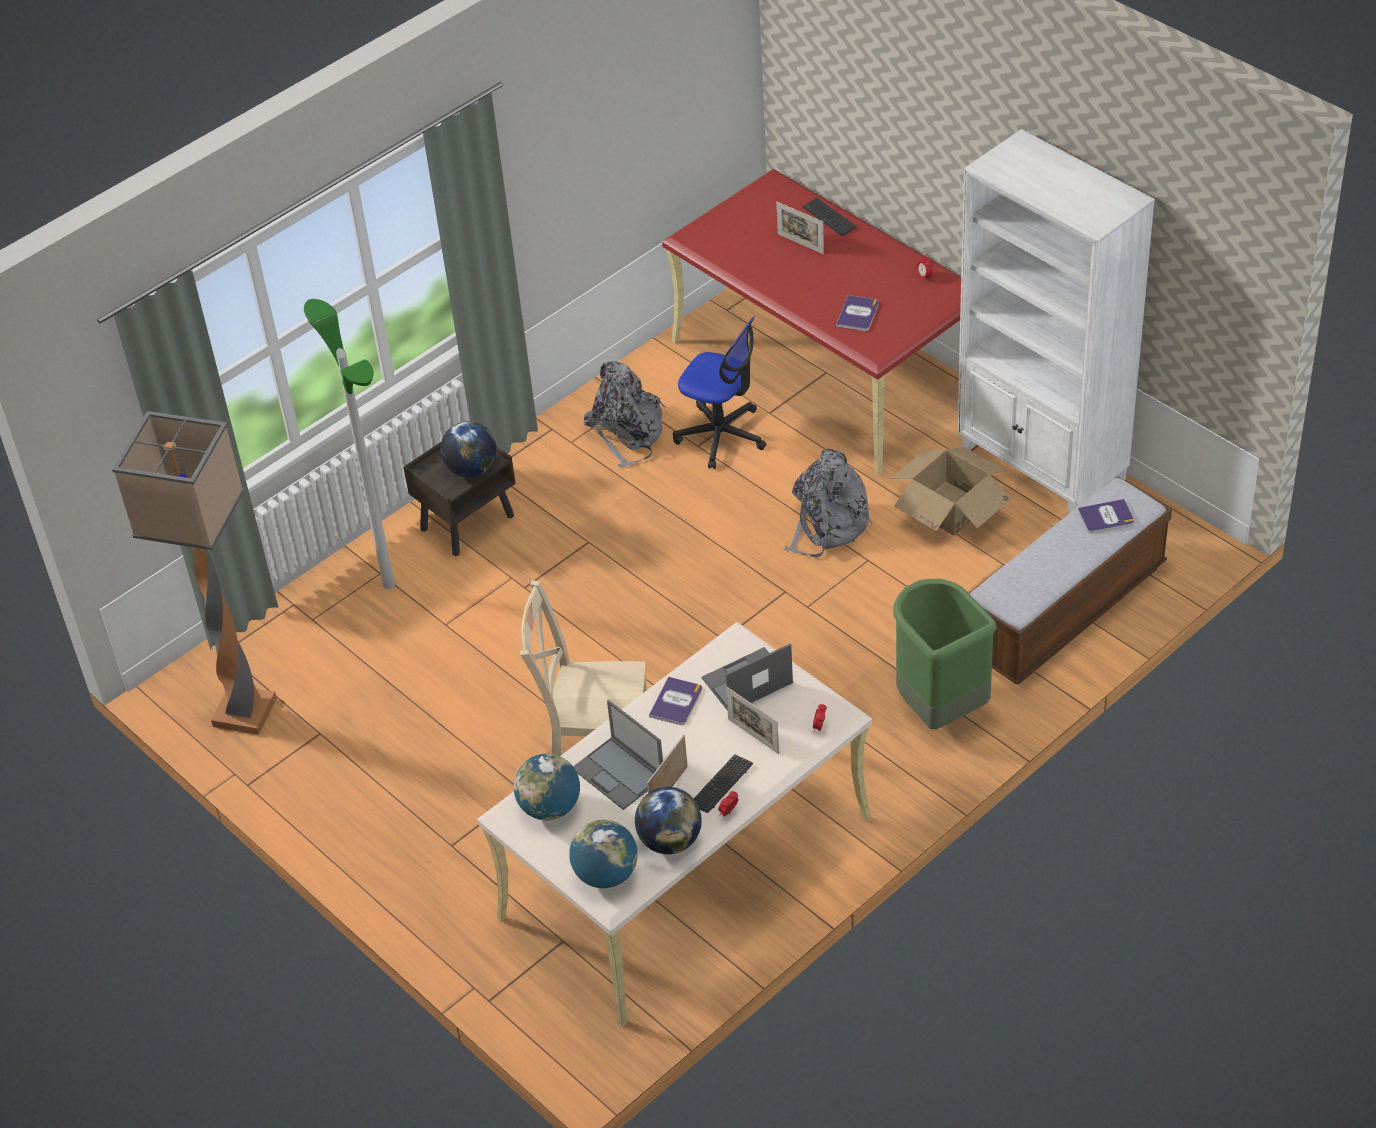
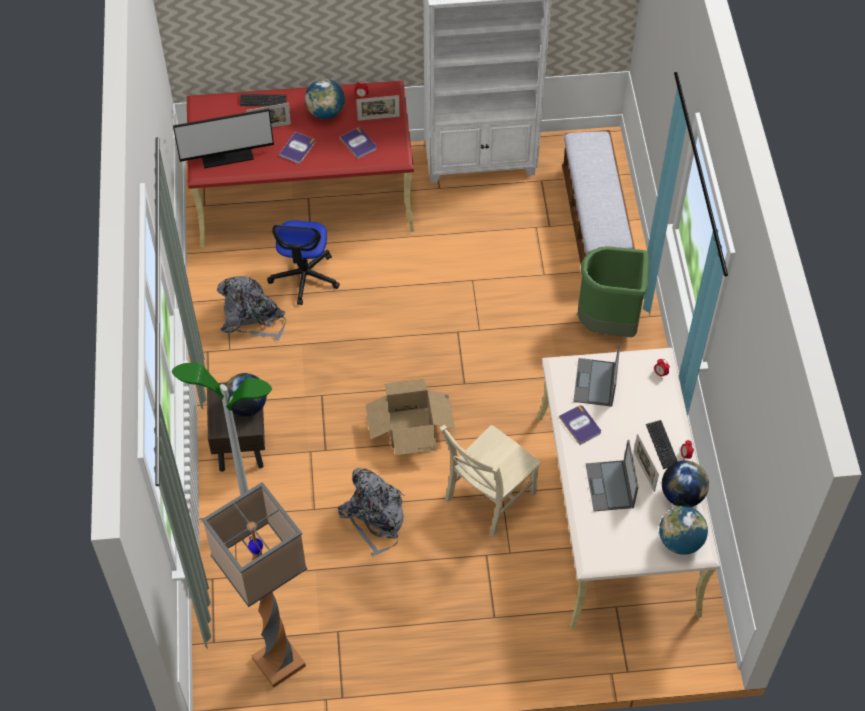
camera: 55 degrees left, 10 degrees up
globe [513,754,580,820] -> globe moved to [305,79,345,119]
laptop [573,700,663,810] -> laptop turned 90 degrees clockwise [586,440,638,511]
office chair [673,316,766,469] -> office chair turned 120 degrees clockwise [267,221,340,305]
picture frame [726,687,779,754] -> picture frame moved to [356,95,400,121]
grey backpack [784,449,872,557] -> grey backpack moved to [338,468,405,557]
cardboard box [890,447,1011,536] -> cardboard box moved to [366,379,455,455]
book [1078,499,1134,533] -> book moved to [279,132,315,163]
none -> monitor [173,109,274,168]

